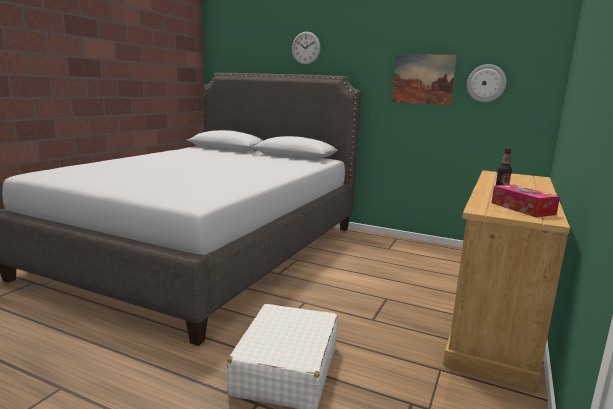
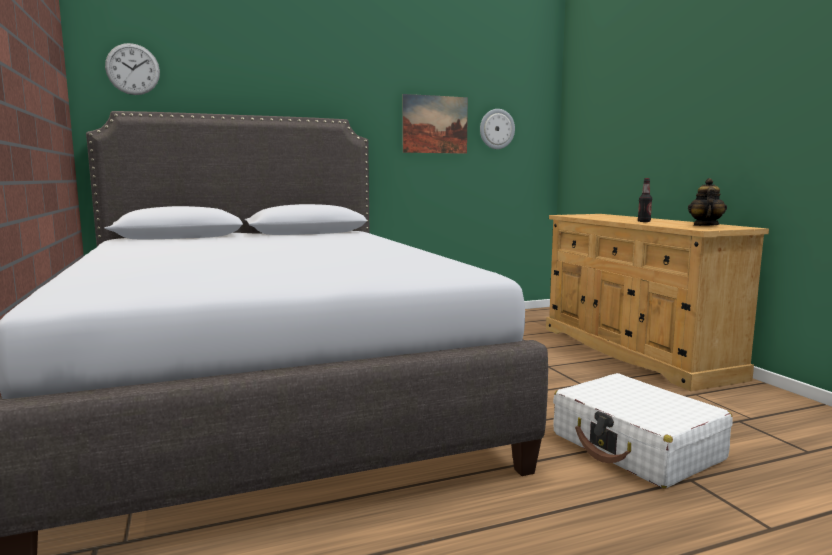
camera: 45 degrees left, 5 degrees down
wall clock [292,31,321,65] -> wall clock moved to [105,43,160,95]
tissue box [492,185,560,217] -> teapot [688,178,727,226]

